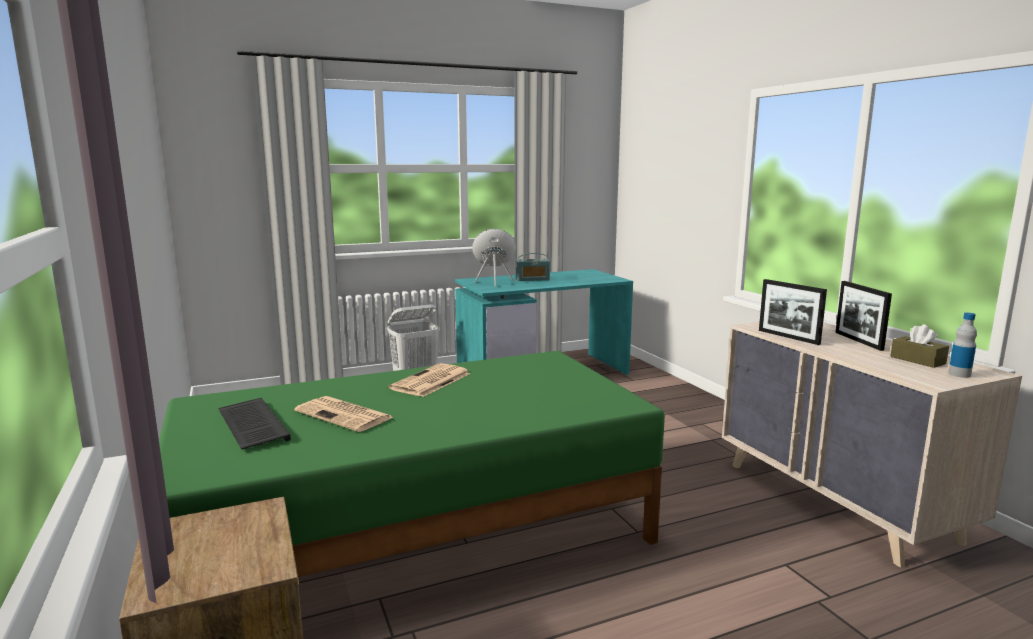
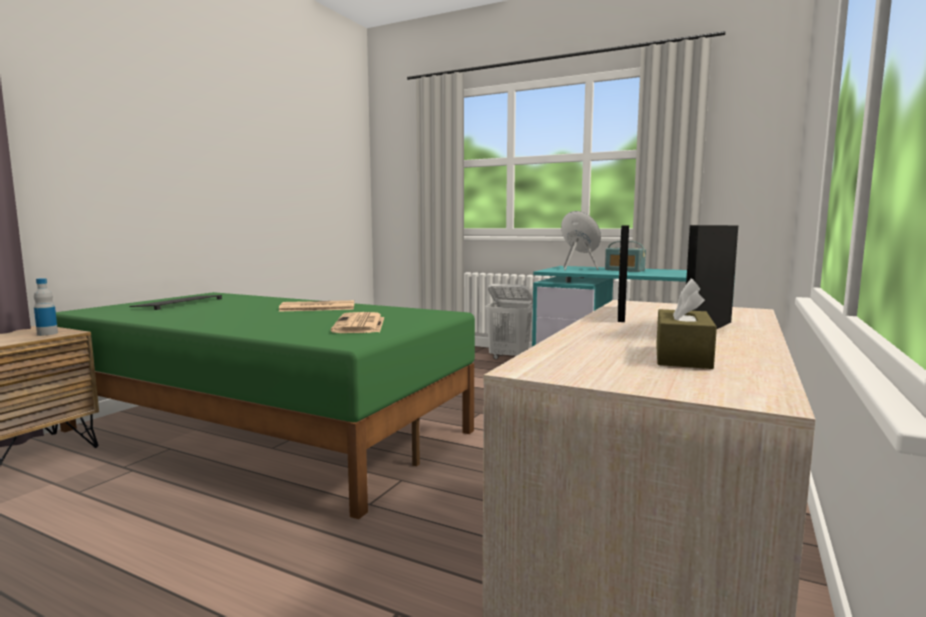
camera: 50 degrees right, 5 degrees down
newspaper [294,396,393,432] -> newspaper moved to [331,312,384,333]
bottle [948,312,977,378] -> bottle moved to [34,278,58,336]

